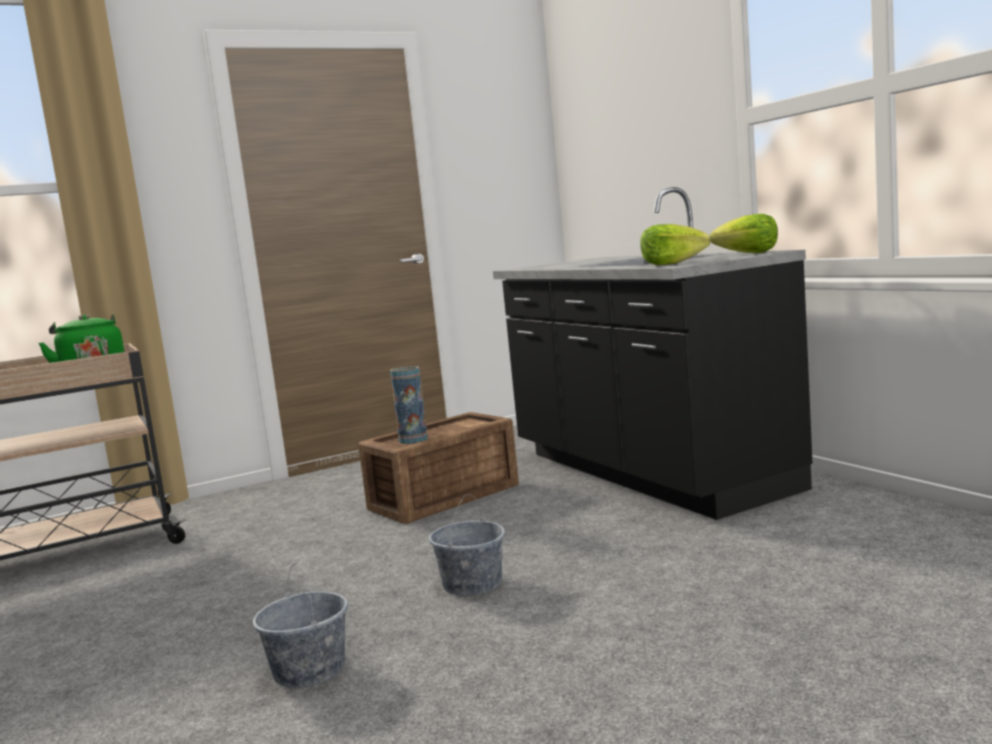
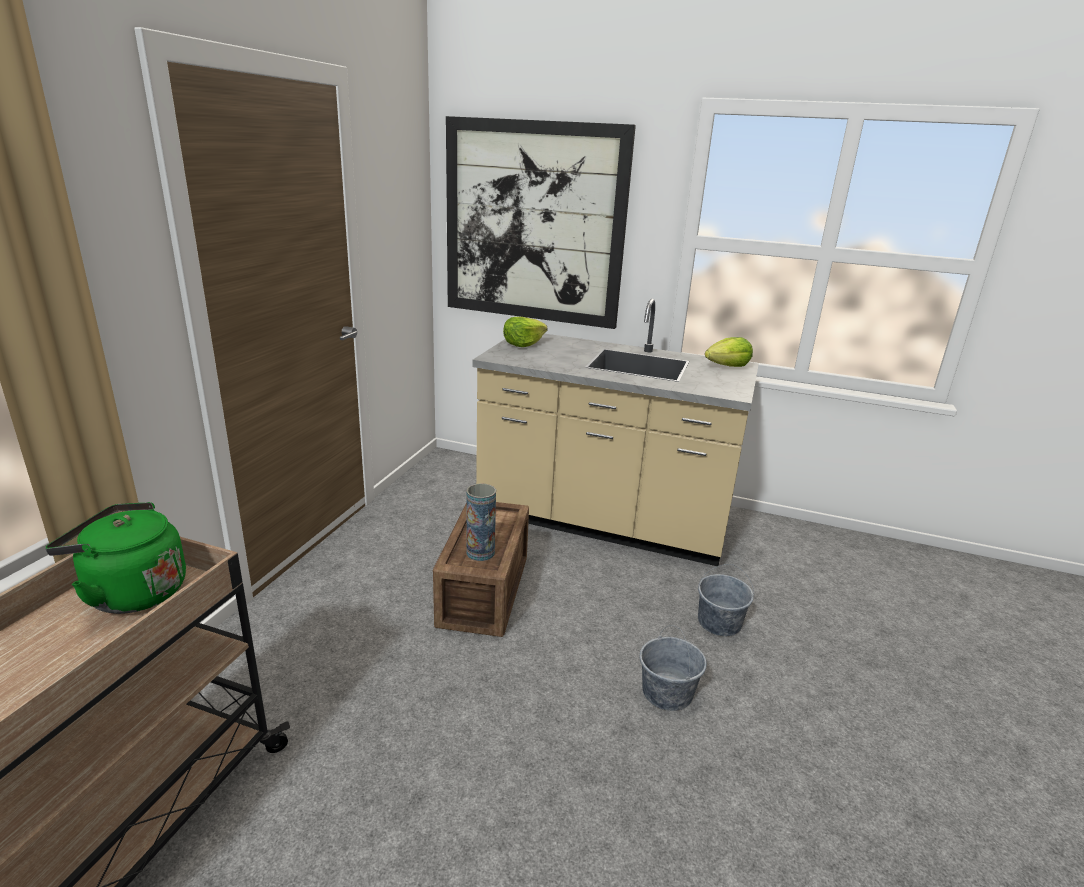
camera: 45 degrees left, 15 degrees up
grey bucket [253,563,348,688] -> grey bucket moved to [698,564,754,636]
black counter [493,187,812,520] -> beige counter [472,299,759,566]
lettuce [640,224,710,265] -> lettuce moved to [503,317,547,347]
none -> picture [446,116,636,329]

